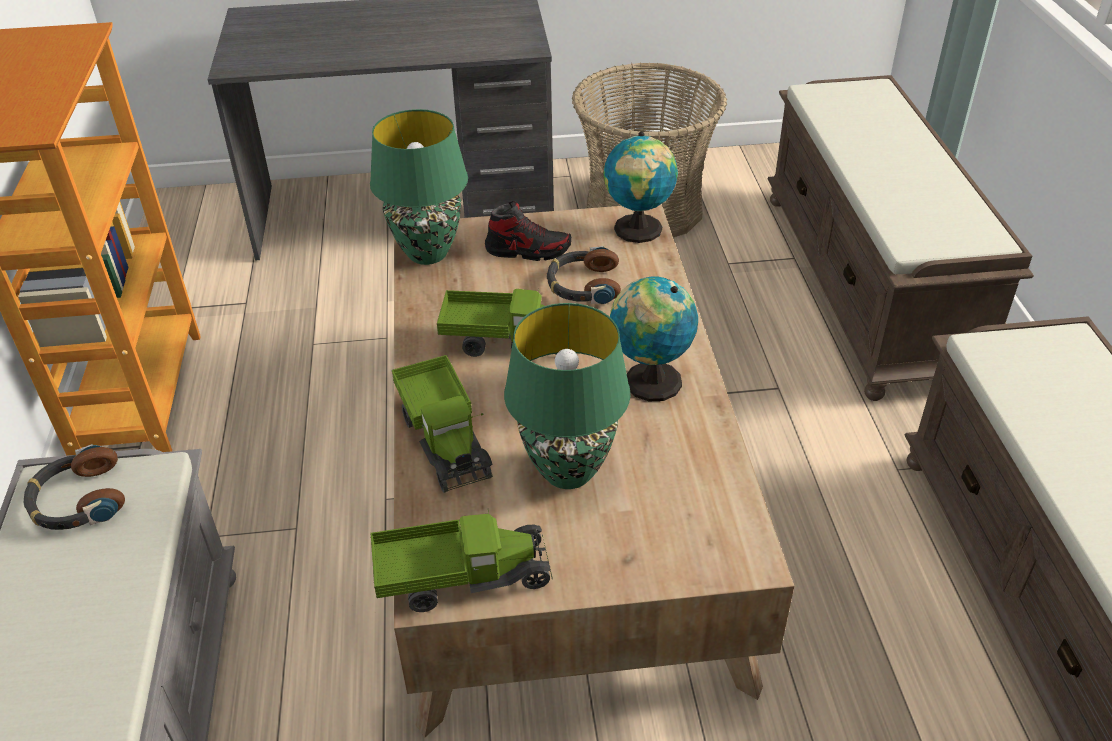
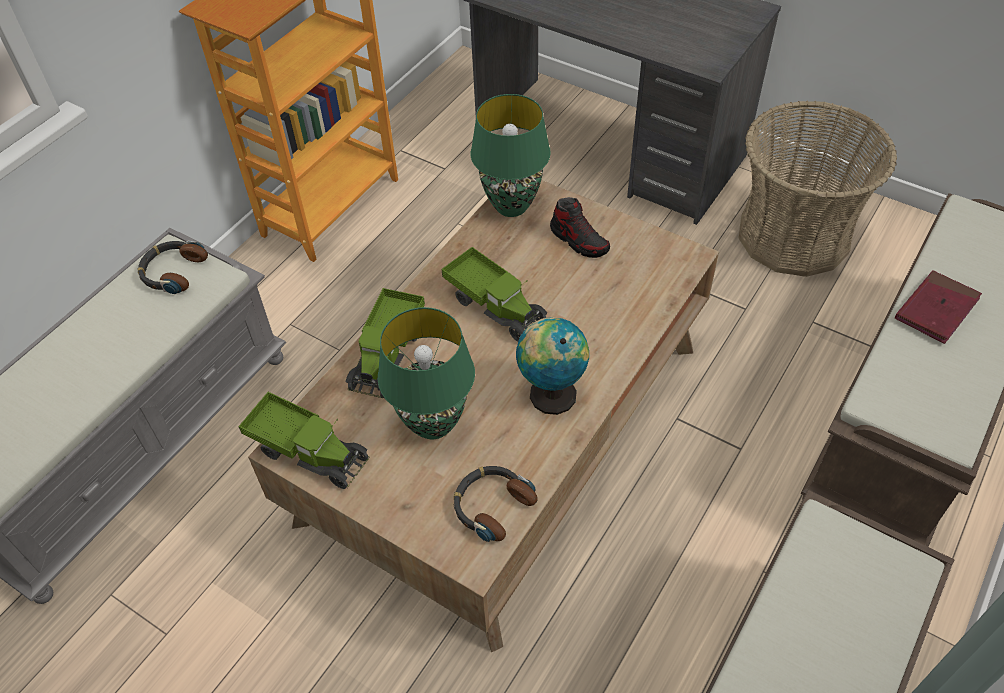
camera: 40 degrees right, 10 degrees up
headphones [547,246,621,305] -> headphones moved to [454,466,538,542]
globe [603,131,678,243] -> none
none -> red book [895,270,982,344]

